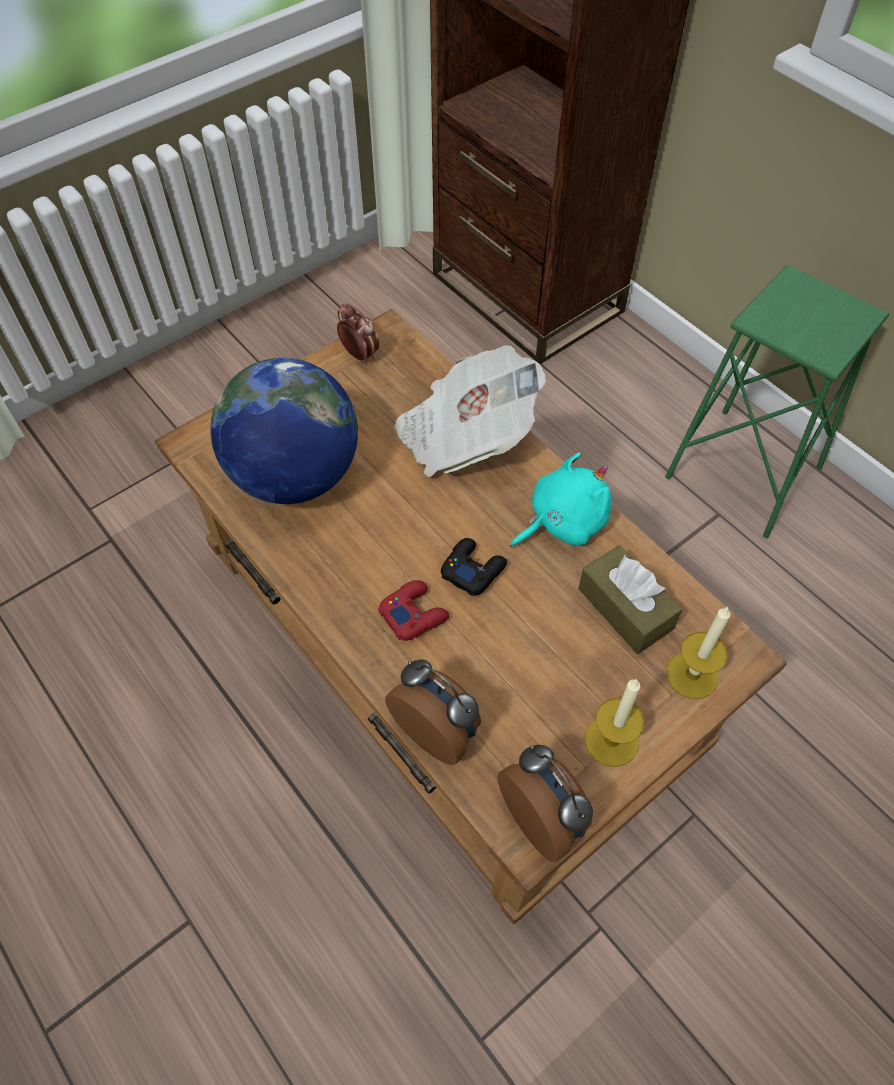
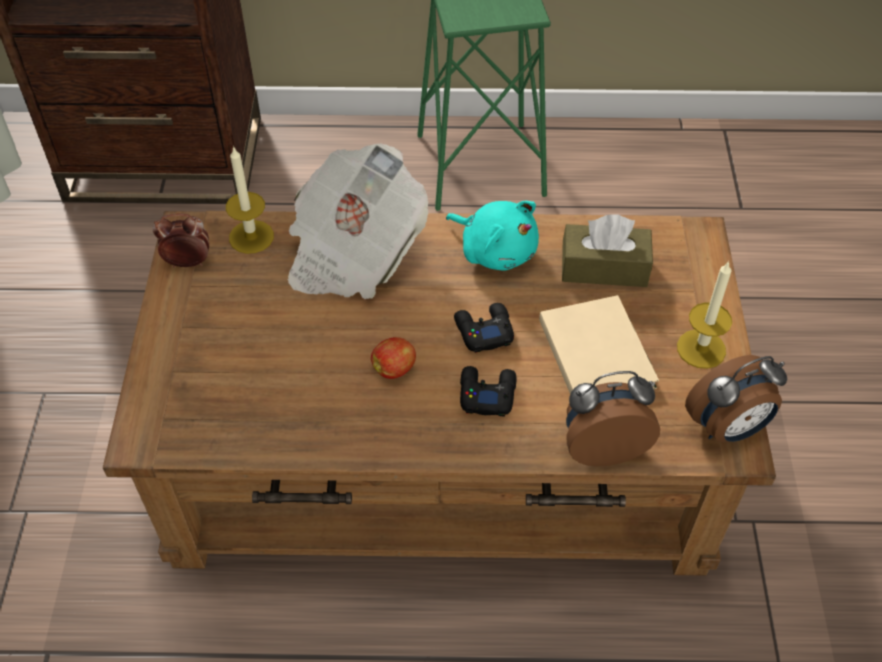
camera: 50 degrees left, 5 degrees down
globe [210,358,358,504] -> none
red game controller [378,580,449,641] -> black game controller [460,366,516,417]
alarm clock [497,745,593,863] -> alarm clock turned 150 degrees clockwise [685,355,787,443]
turquoise plush toy [510,453,612,547] -> turquoise plush toy turned 120 degrees clockwise [446,201,539,271]
candle [666,606,730,699] -> candle moved to [226,146,274,254]
none -> apple [371,337,416,379]
none -> beige book [539,295,659,394]

